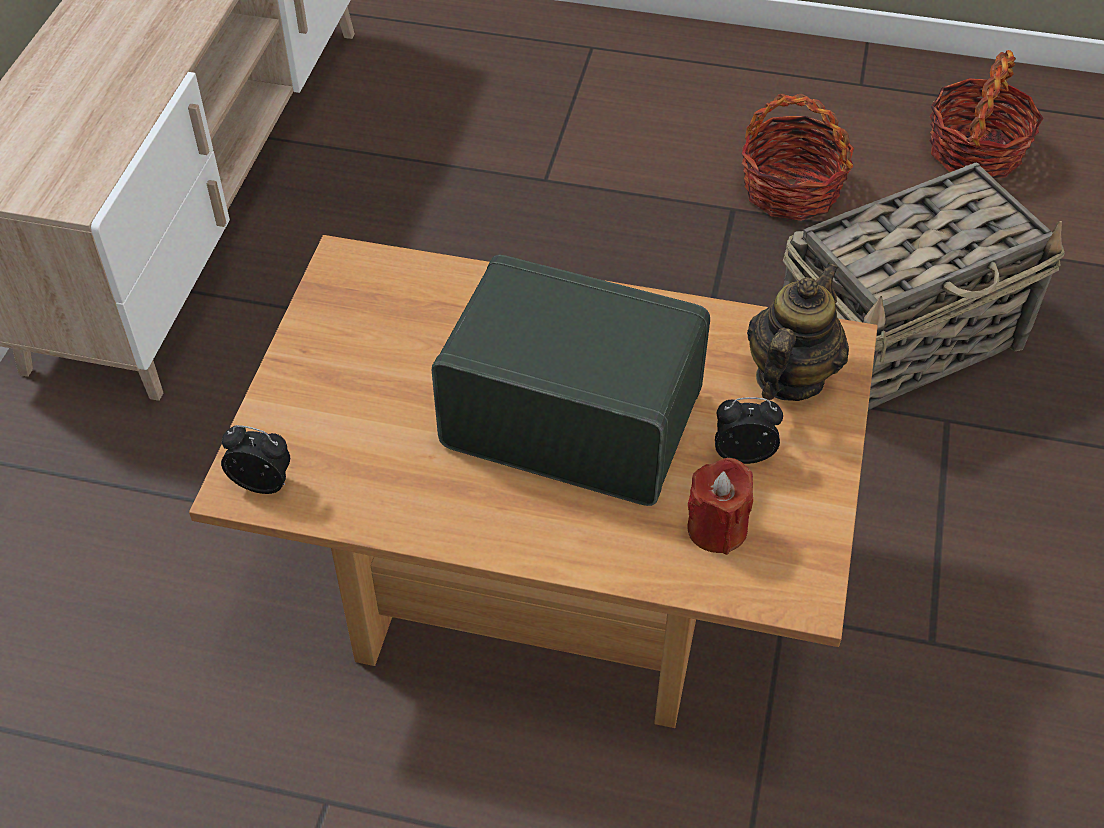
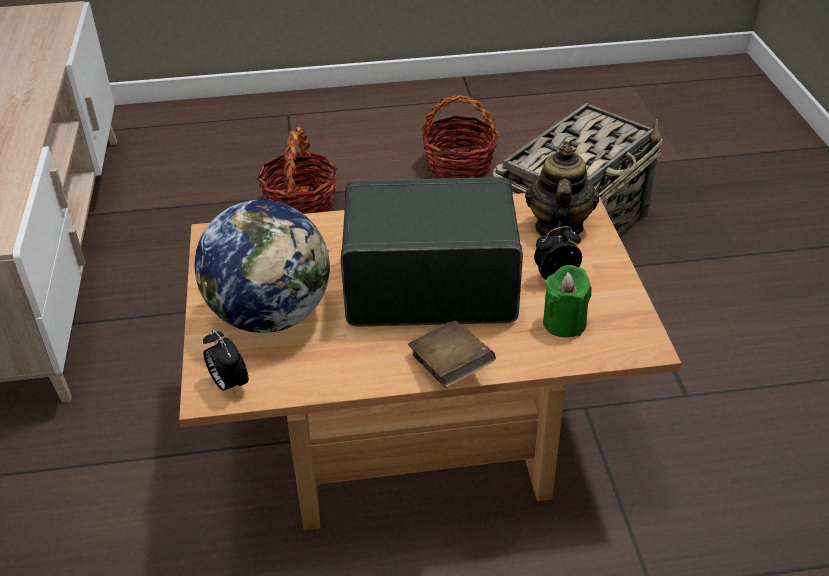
camera: 20 degrees left, 10 degrees down
alarm clock [221,425,290,494] -> alarm clock turned 120 degrees counterclockwise [203,330,248,396]
red candle [688,458,753,555] -> green candle [543,265,592,337]
basket [930,50,1044,178] -> basket moved to [257,127,338,214]
none -> globe [194,200,330,333]
none -> brown book [408,321,496,388]

